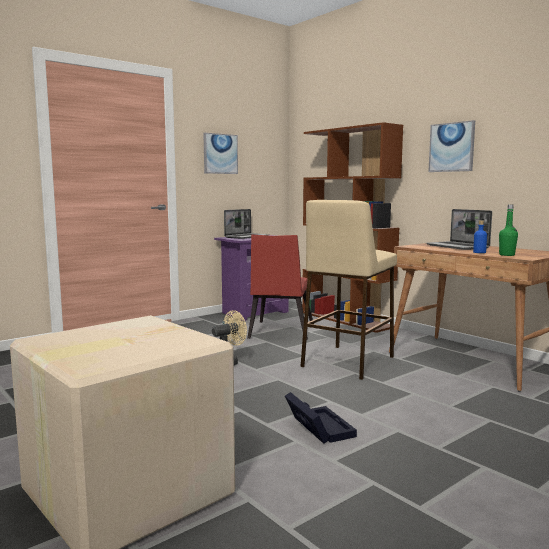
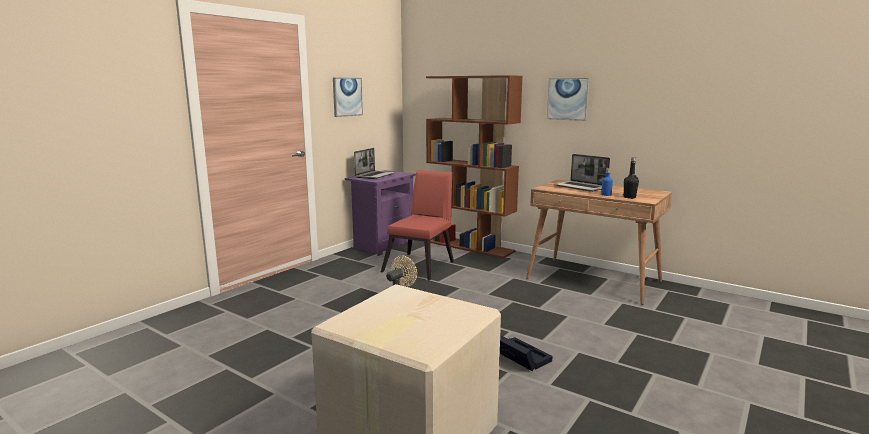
camera: 15 degrees left, 5 degrees up
red chair [247,235,313,340] -> red chair turned 150 degrees counterclockwise [381,169,454,280]
beige stool [300,200,397,380] -> none
green bottle [499,204,518,256] -> black bottle [623,157,639,199]

